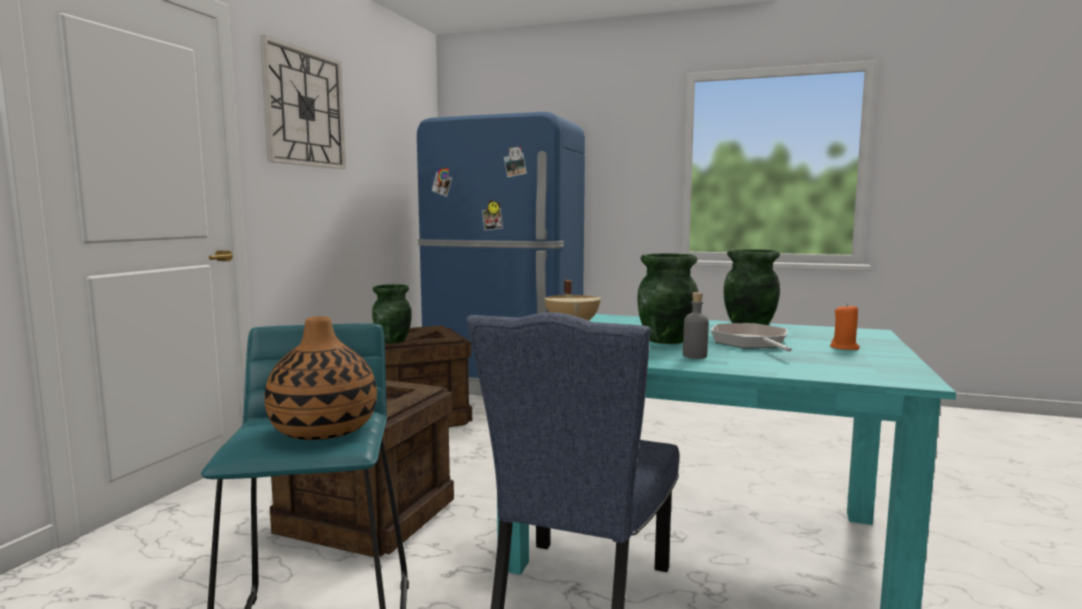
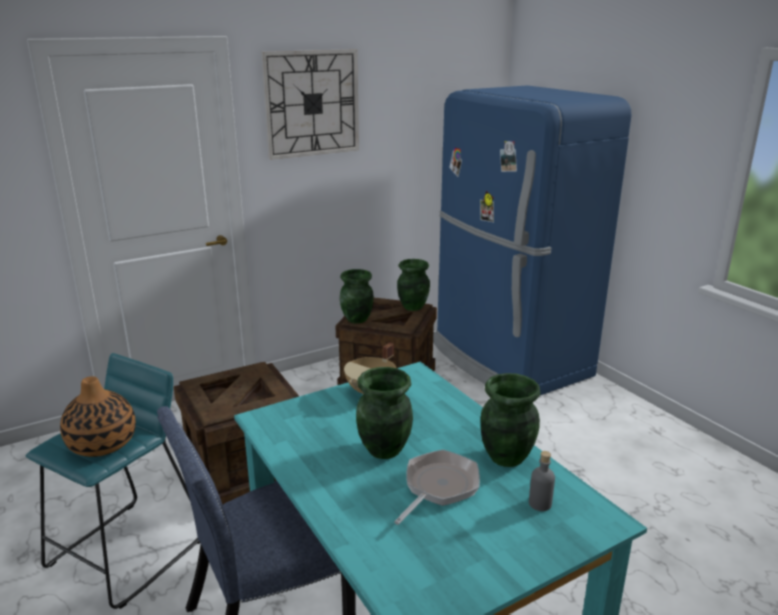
camera: 40 degrees right, 15 degrees up
grey bottle [683,292,709,359] -> grey bottle moved to [529,451,555,511]
orange candle [830,303,860,350] -> none
none -> green vase [397,259,430,311]

